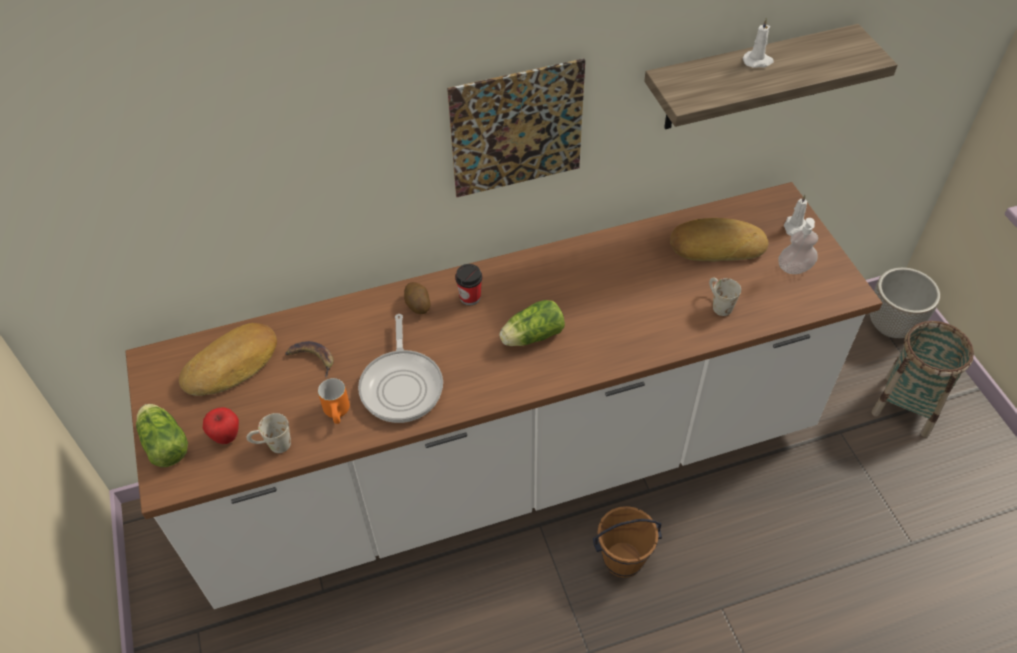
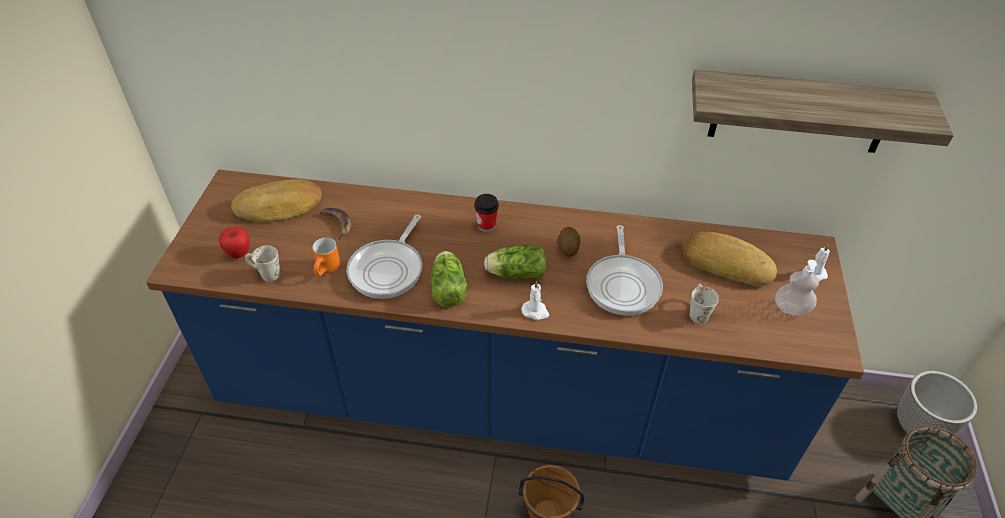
camera: 25 degrees right, 5 degrees down
white counter [125,182,882,609] -> blue counter [146,170,864,481]
lettuce [136,404,188,467] -> lettuce moved to [431,251,467,307]
potato [404,282,431,314] -> potato moved to [557,227,580,257]
picture [447,58,585,197] -> none
white candle [743,18,774,68] -> white candle moved to [521,280,549,320]
none -> frying pan [586,225,663,316]

